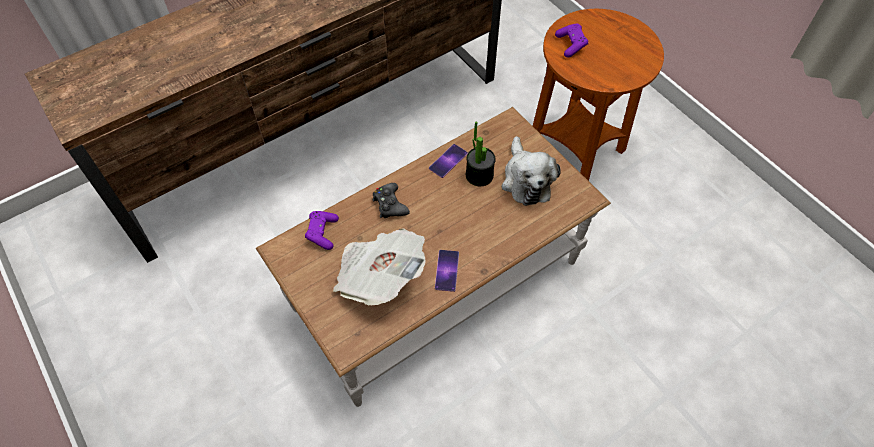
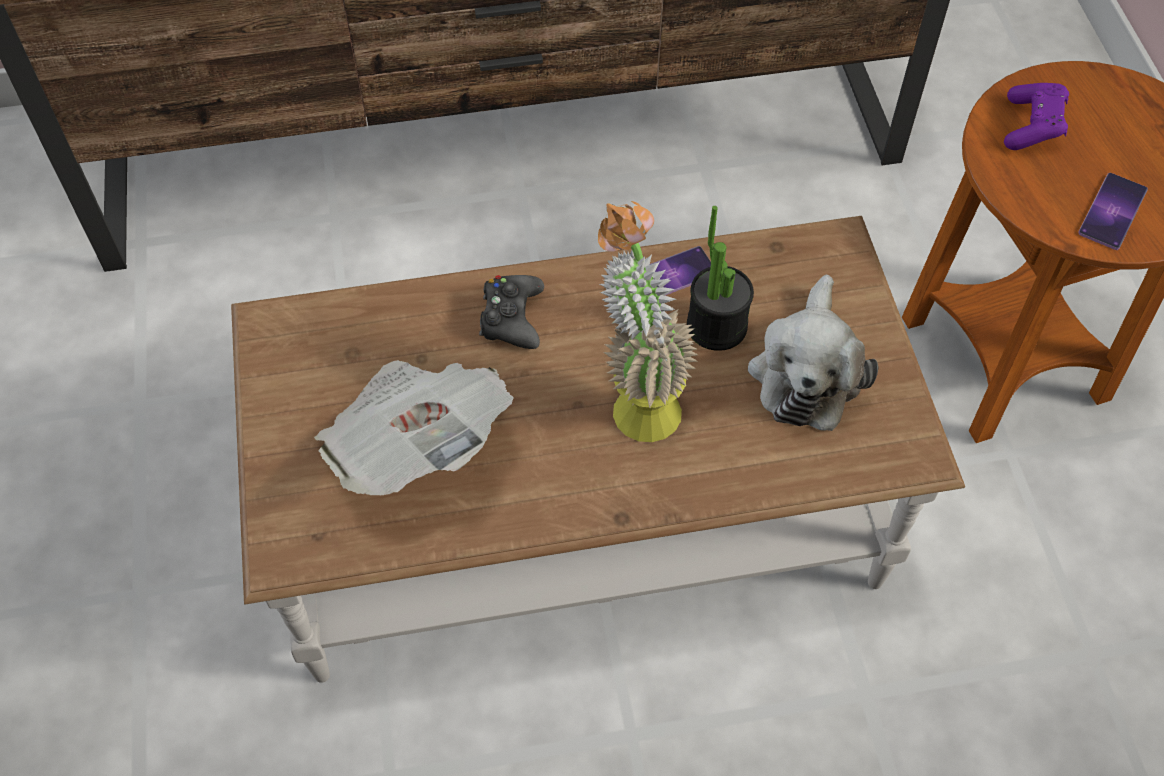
camera: 25 degrees right, 0 degrees up
purple game controller [305,211,339,250] -> none
phone [435,250,459,292] -> phone moved to [1078,173,1148,250]
none -> potted plant [598,201,698,442]

